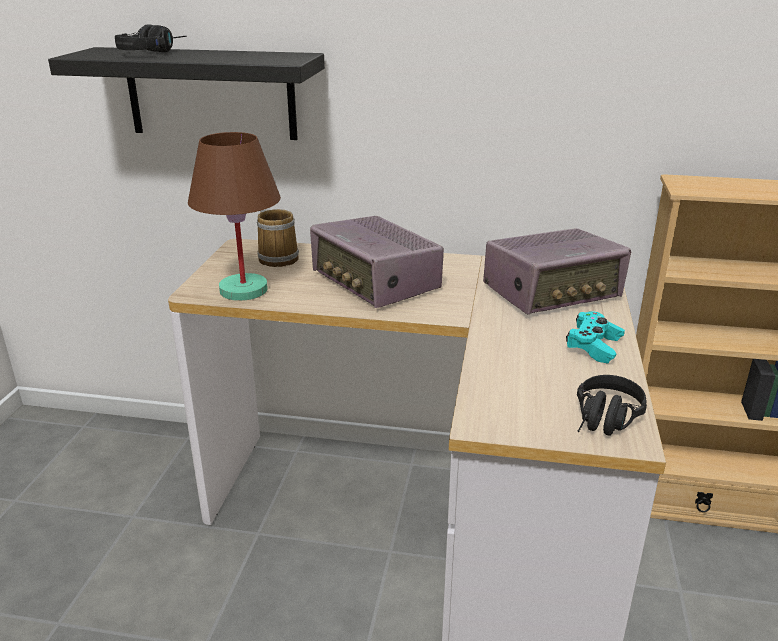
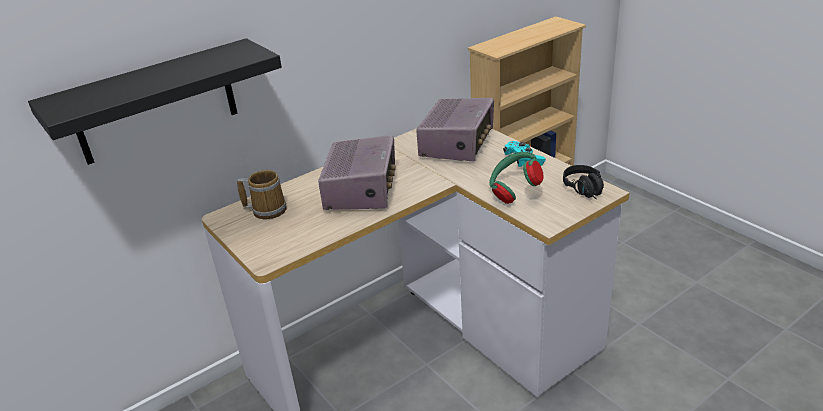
camera: 45 degrees left, 5 degrees up
black headphones [115,24,186,52] -> none
brown table lamp [188,132,281,301] -> none
radio [310,216,444,308] -> radio turned 90 degrees counterclockwise [318,135,396,210]
none -> green headphones [489,152,544,204]

